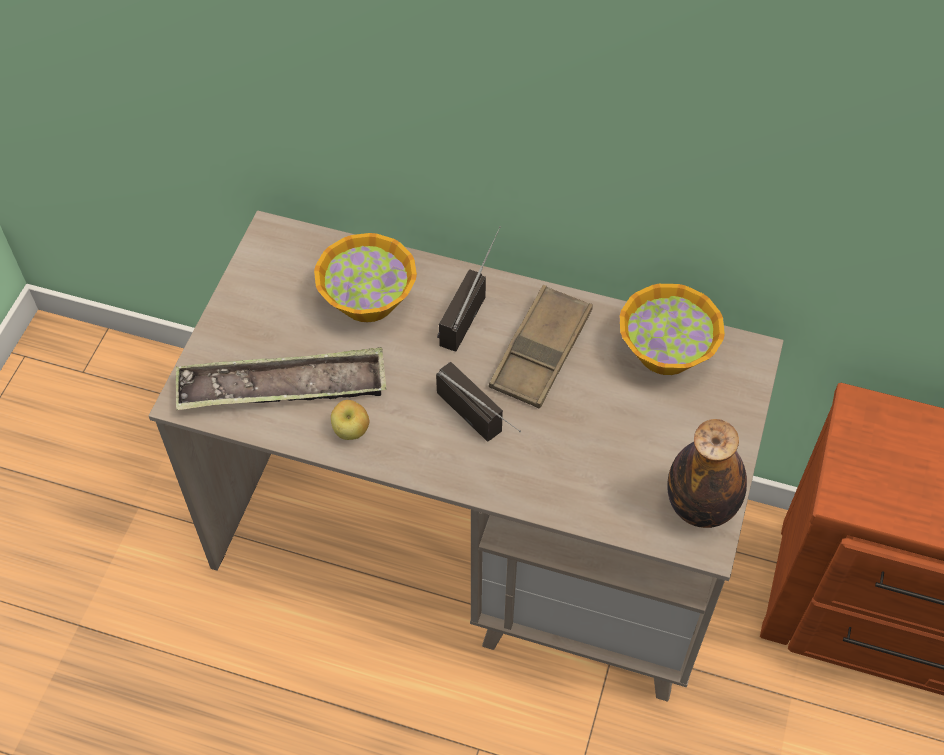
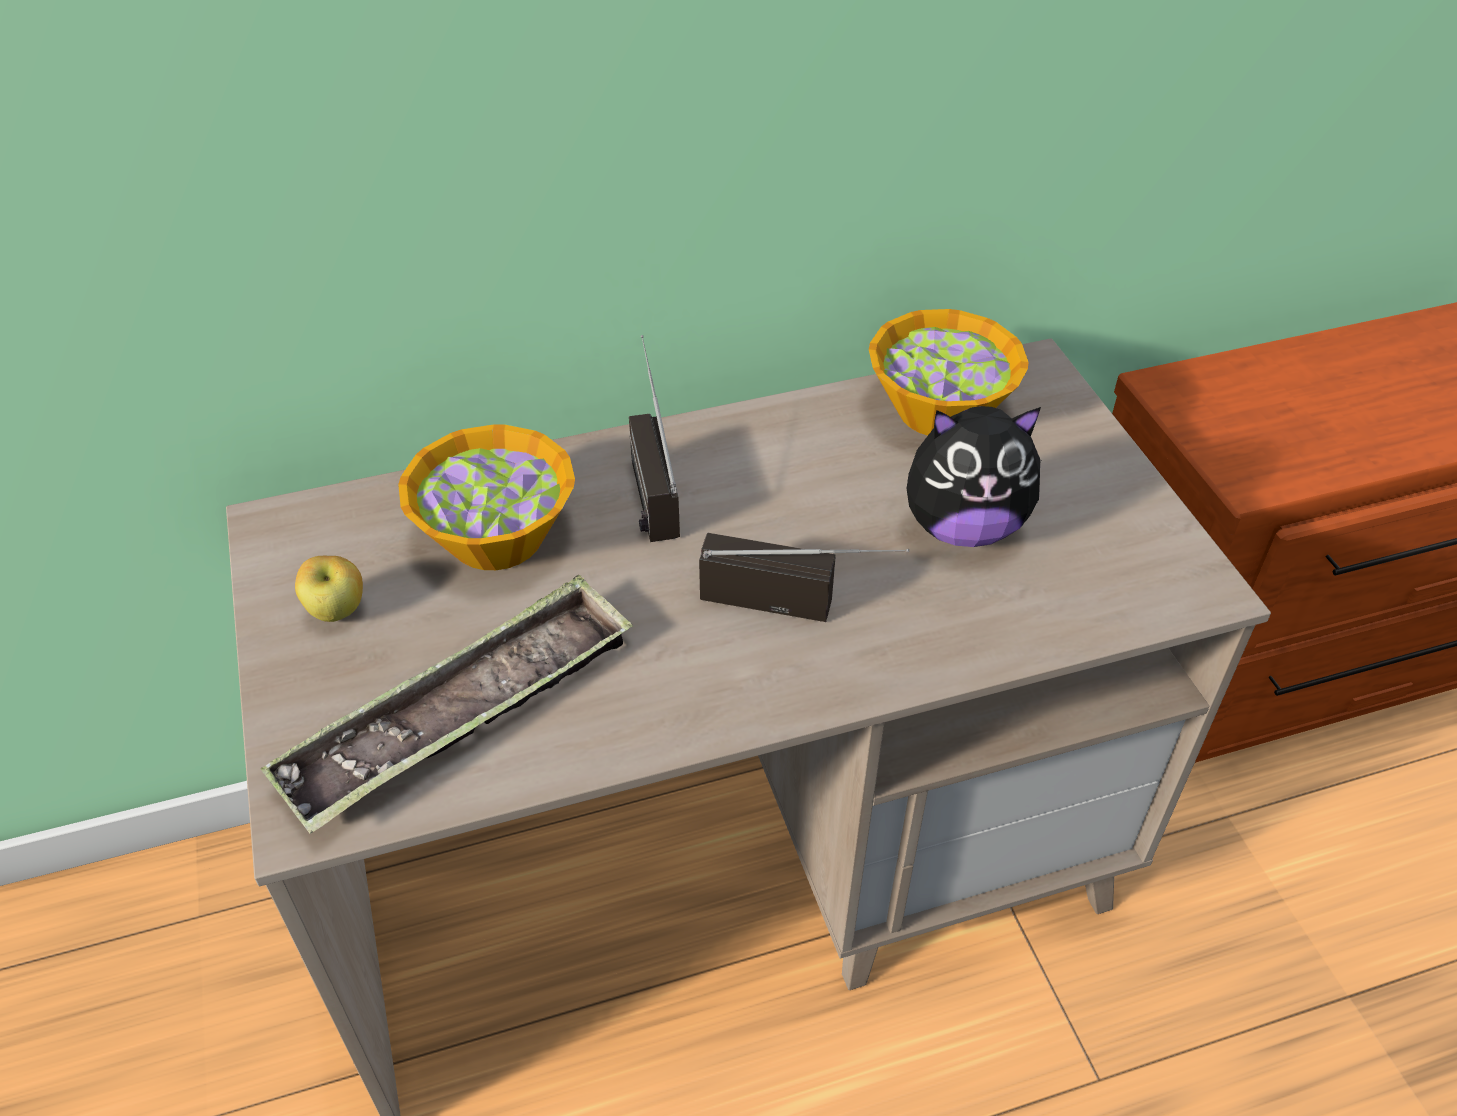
camera: 35 degrees left, 10 degrees down
apple [331,400,369,440] -> apple moved to [295,556,363,622]
brown tray [489,285,593,409] -> none
bottle [667,419,747,528] -> none
none -> plush toy [906,406,1041,547]

